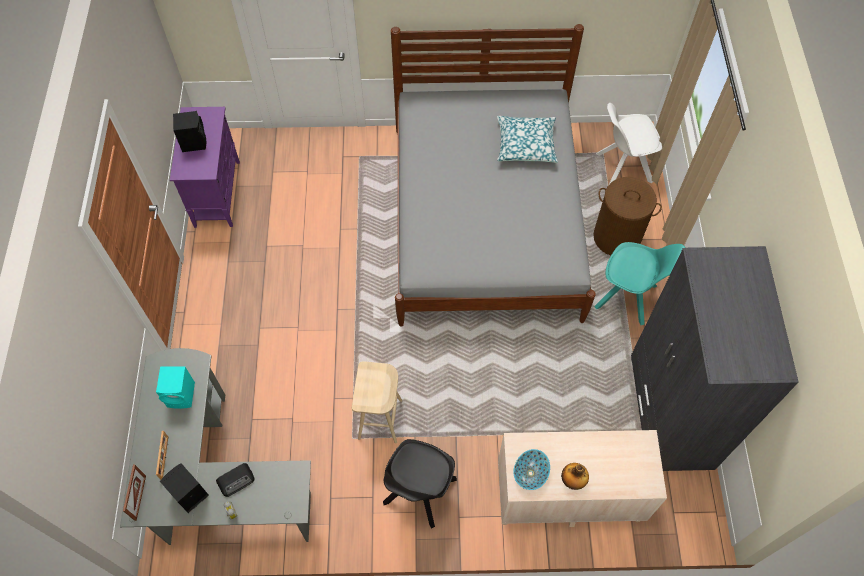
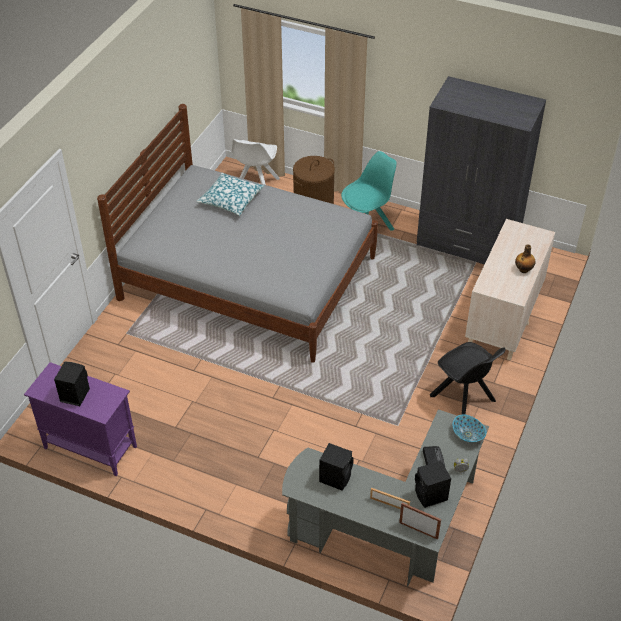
camera: 65 degrees left, 15 degrees down
turquoise speaker [156,366,195,409] -> black speaker [319,443,354,490]
beige stool [352,361,402,444] -> none
bowl [513,449,550,490] -> bowl moved to [452,414,487,442]

